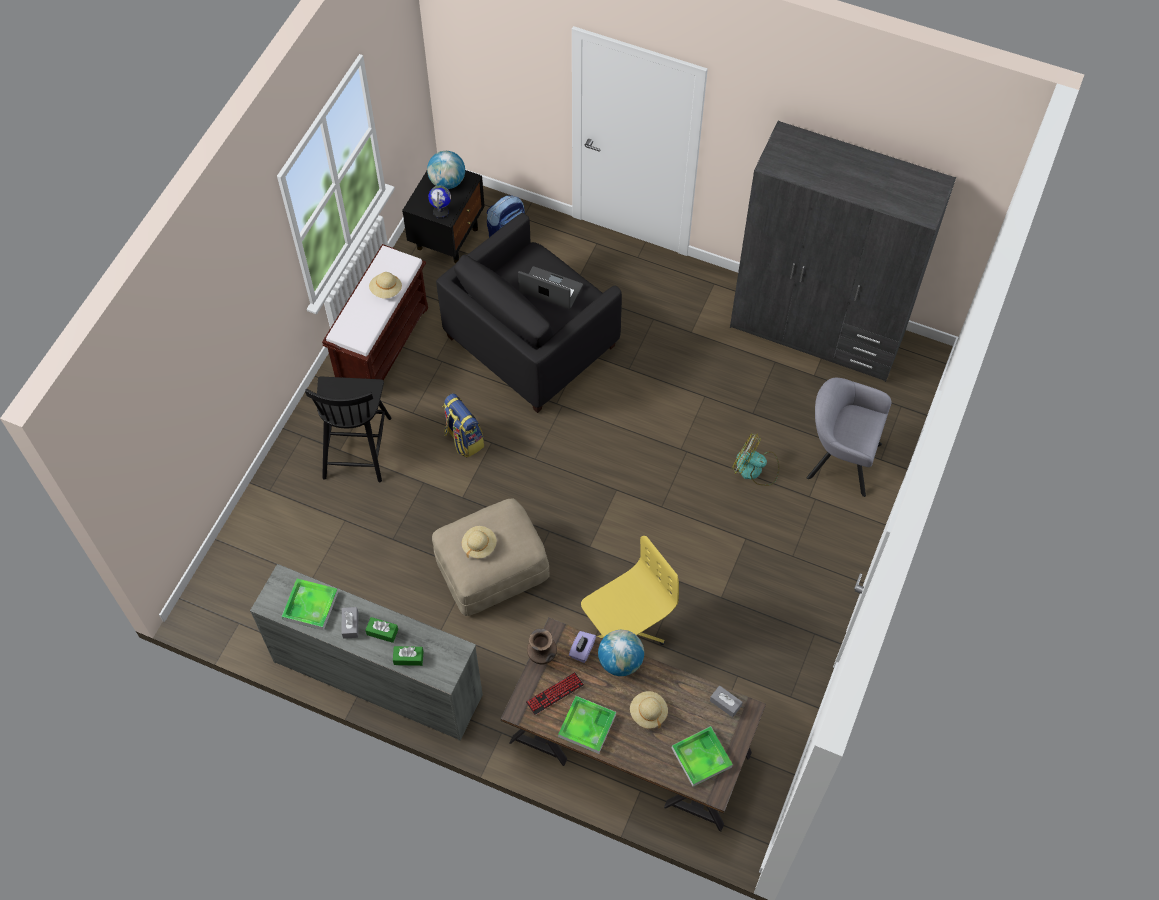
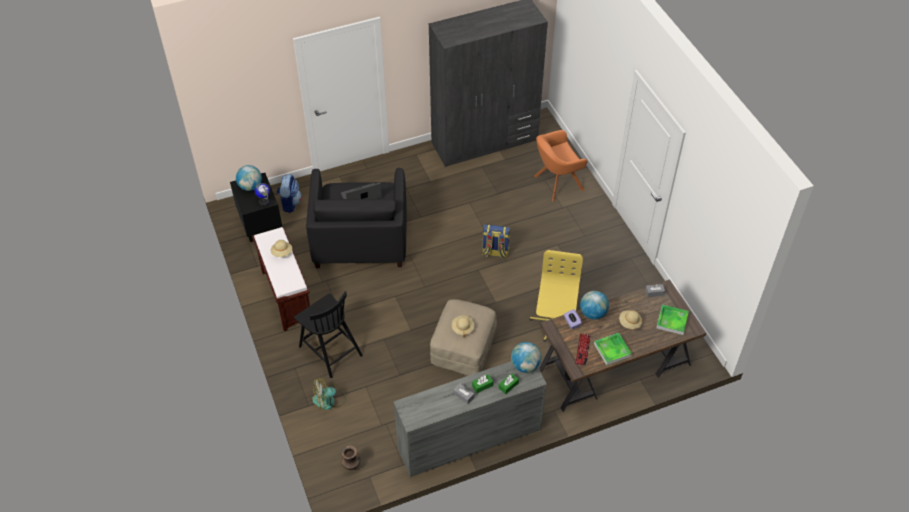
camera: 45 degrees left, 10 degrees down
tray [282,579,338,631] -> none
backpack [443,393,484,458] -> backpack moved to [482,224,510,259]
brown vase [527,629,557,664] -> brown vase moved to [341,445,360,471]
fan [732,434,779,486] -> fan moved to [312,377,346,410]
grey armchair [807,378,891,497] -> orange armchair [534,130,588,202]
none -> globe [511,342,542,373]

